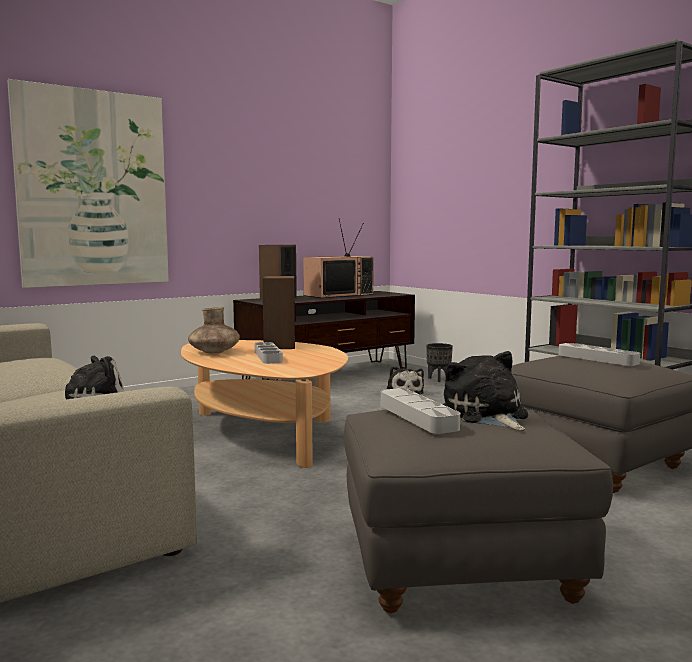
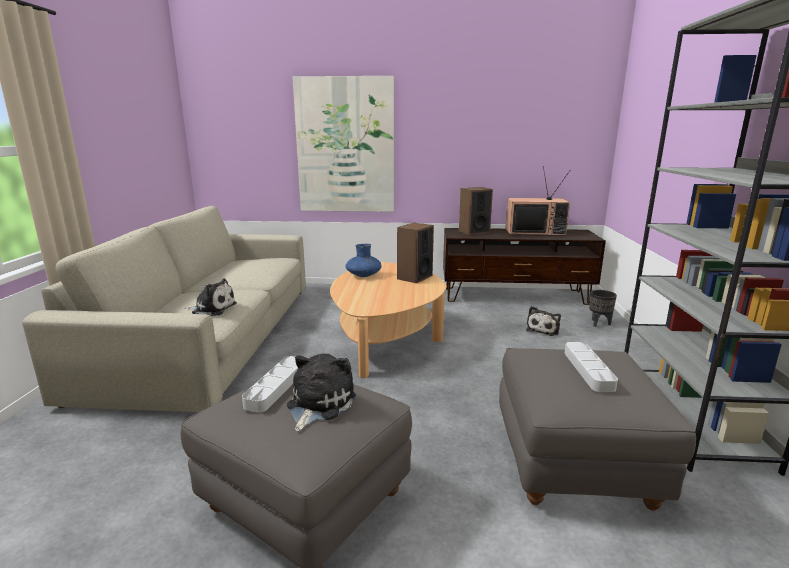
camera: 40 degrees right, 10 degrees up
brown vase [188,307,240,354] -> blue vase [346,244,382,277]
grey tray [255,342,283,364] -> none

